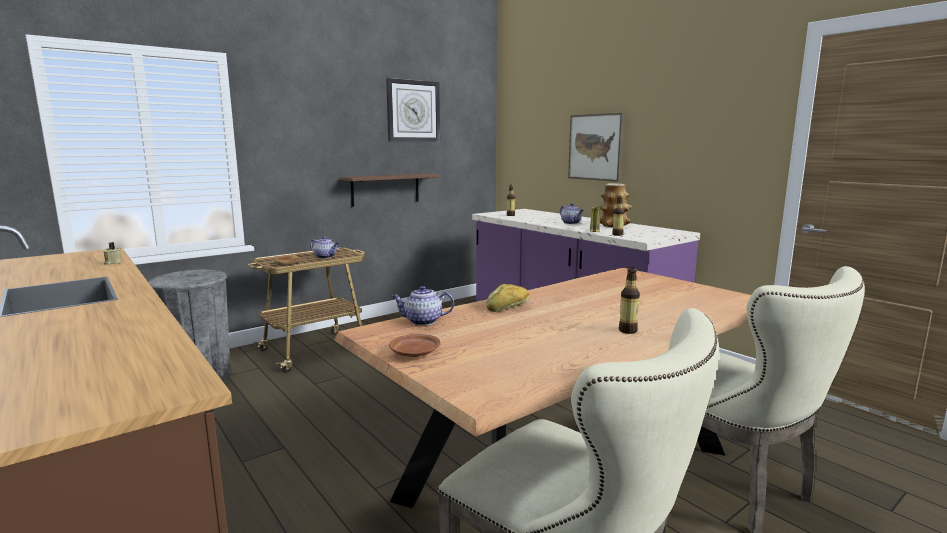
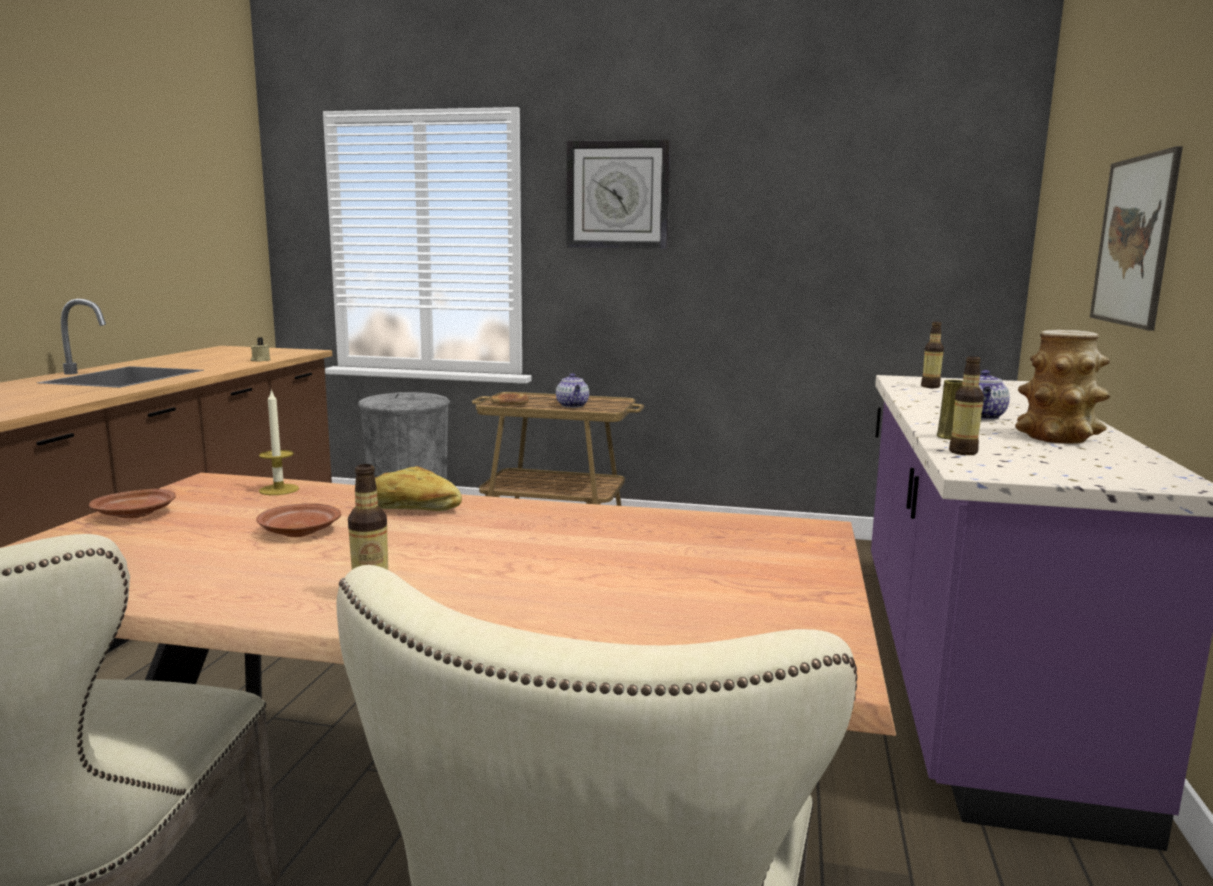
camera: 50 degrees right, 0 degrees up
brown shelf [340,174,440,207] -> none
wall clock [386,78,440,142] -> wall clock moved to [567,140,671,249]
teapot [392,286,454,325] -> candle [259,389,299,495]
none -> brown plate [256,503,341,537]

